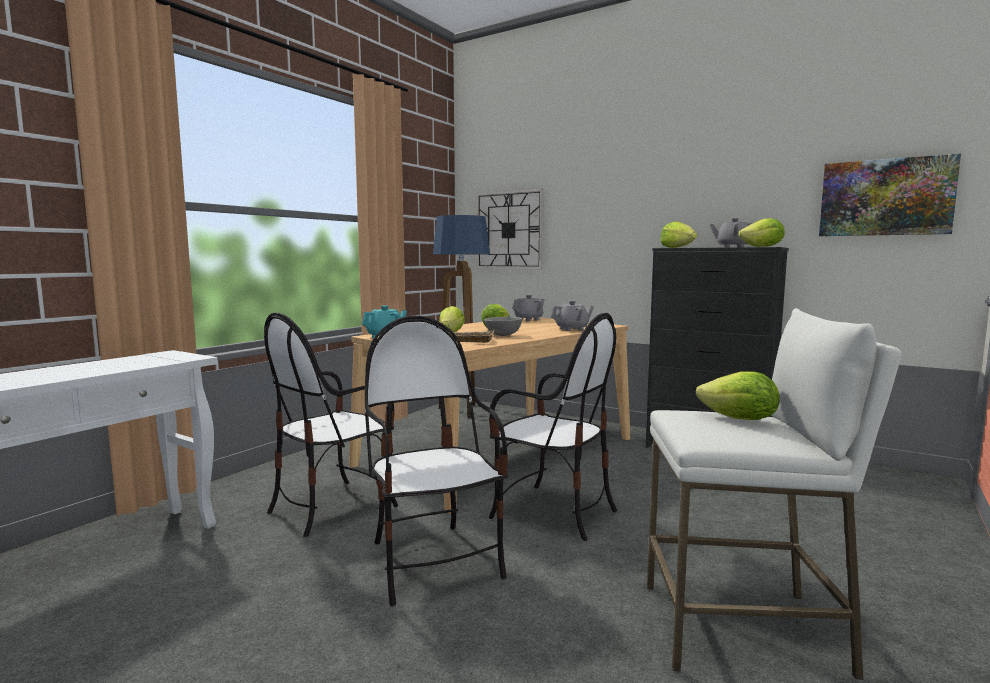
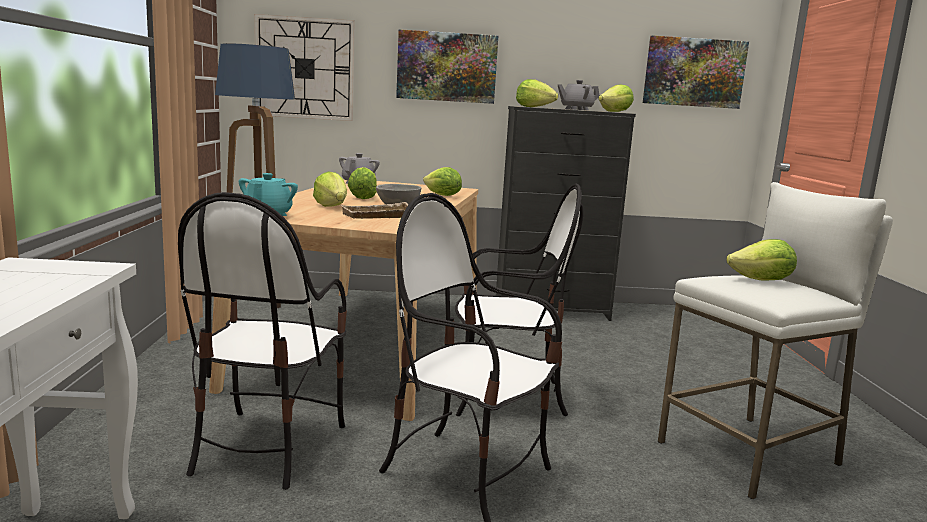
camera: 35 degrees left, 5 degrees up
grey teapot [550,301,594,331] -> lettuce [423,167,462,196]
none -> picture [396,29,498,104]

